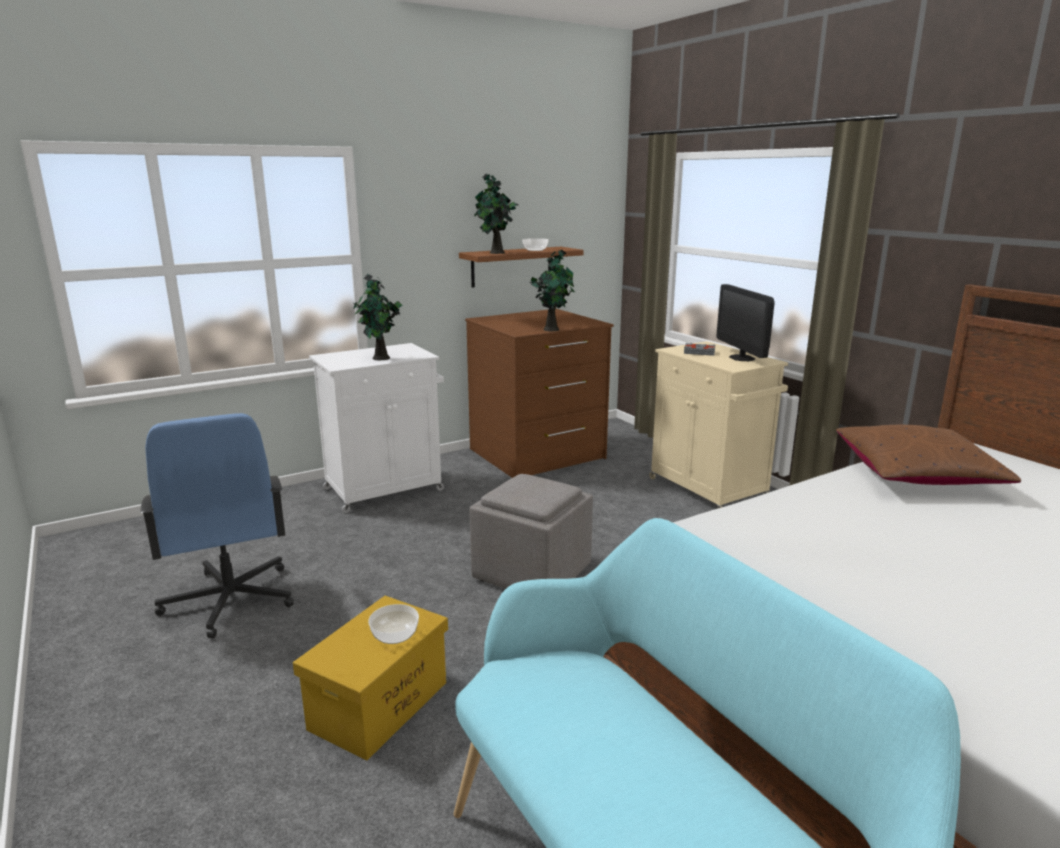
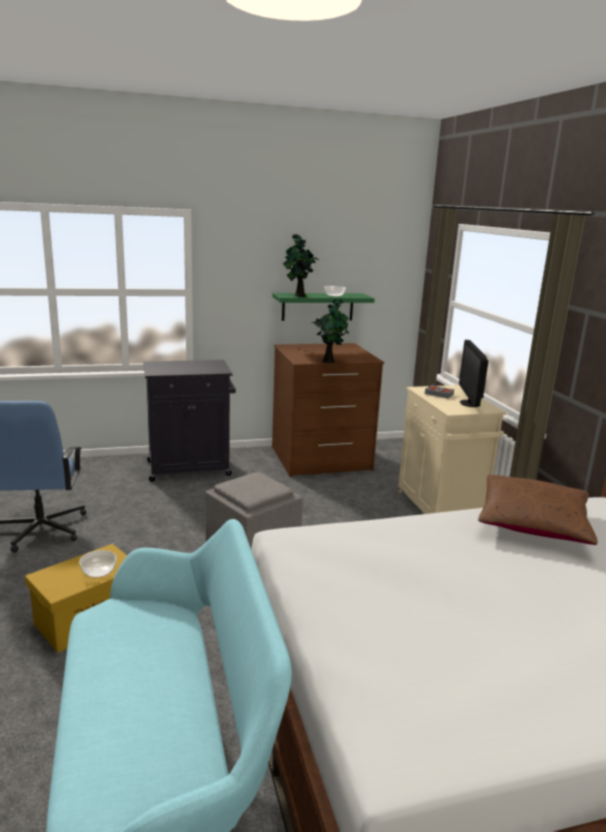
camera: 15 degrees right, 0 degrees up
white cabinet [309,343,444,513] -> black cabinet [143,360,236,482]
potted plant [353,274,402,360] -> none
brown shelf [459,247,584,288] -> green shelf [272,293,375,321]

